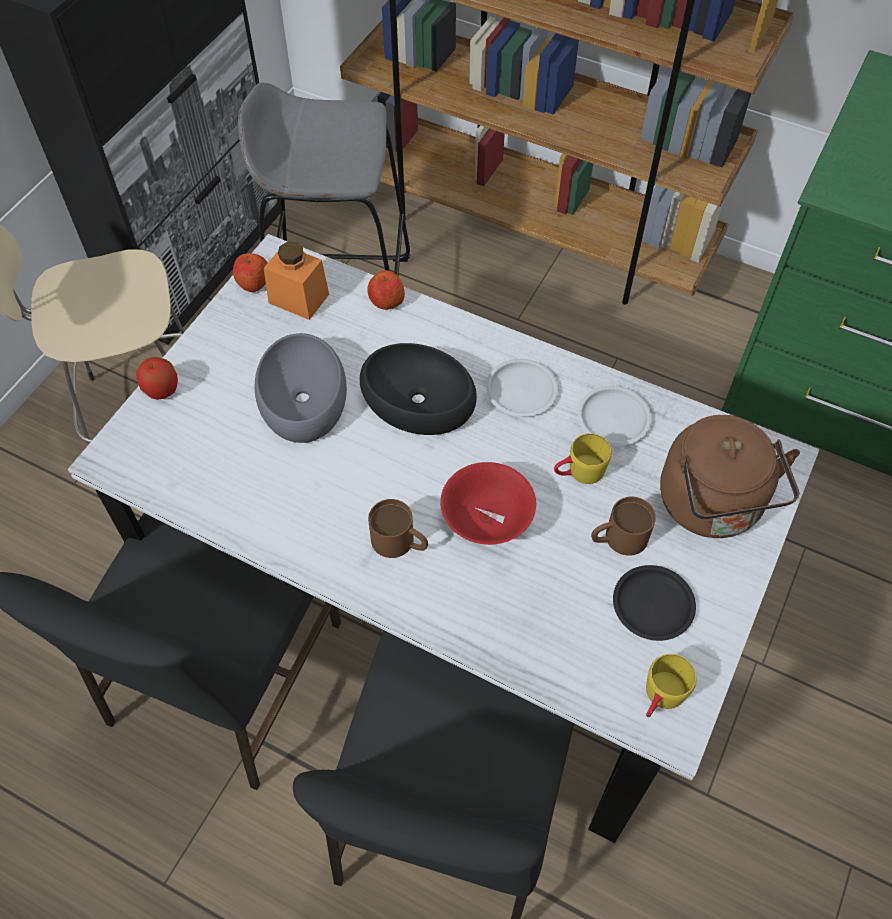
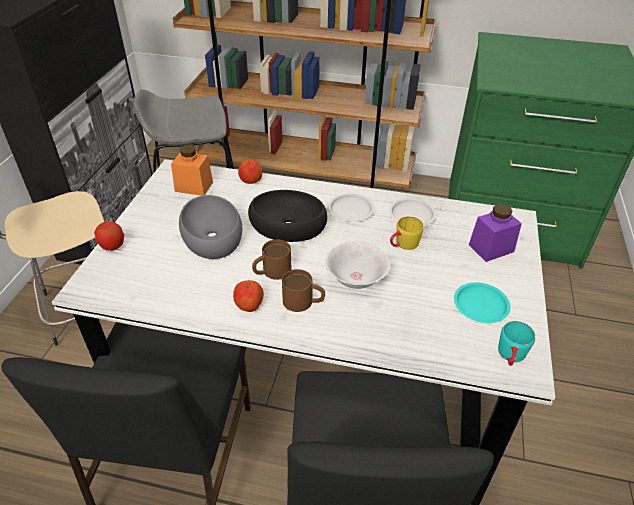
camera: 15 degrees left, 15 degrees down
apple [233,253,268,292] -> apple moved to [233,280,264,312]
red bowl [440,462,536,545] -> white bowl [325,241,390,289]
brown mug [591,497,656,556] -> brown mug moved to [252,239,291,280]
black plate [613,565,696,641] -> turquoise plate [454,282,510,323]
yellow mug [646,654,696,717] -> turquoise mug [498,321,535,366]
brown kettle [660,415,800,538] -> purple jar [469,204,522,262]

